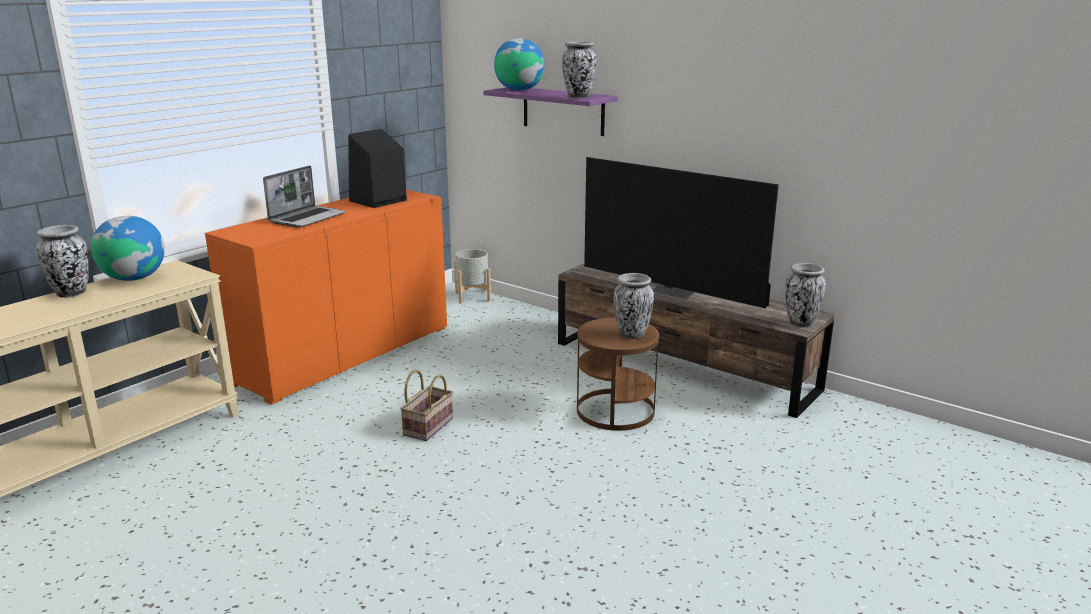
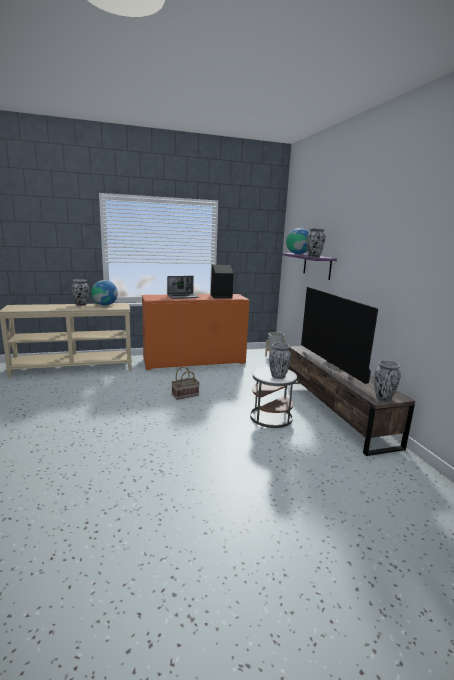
camera: 35 degrees right, 5 degrees down
brown side table [577,318,659,431] -> white side table [250,367,297,428]

